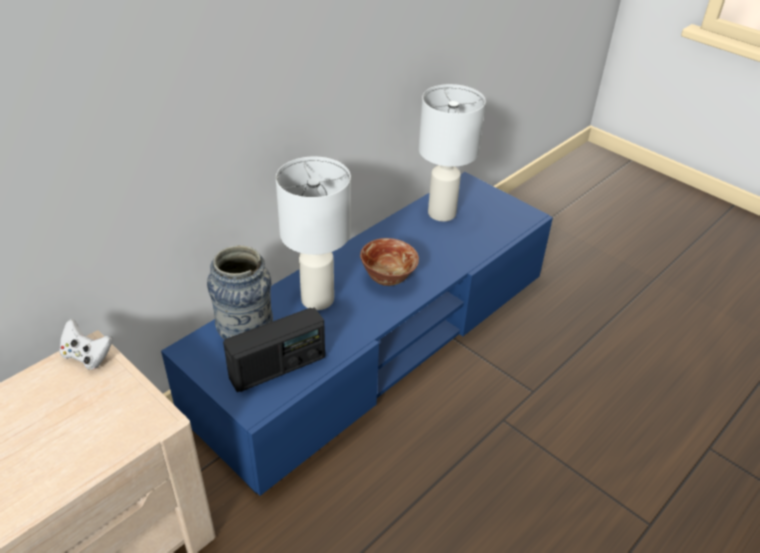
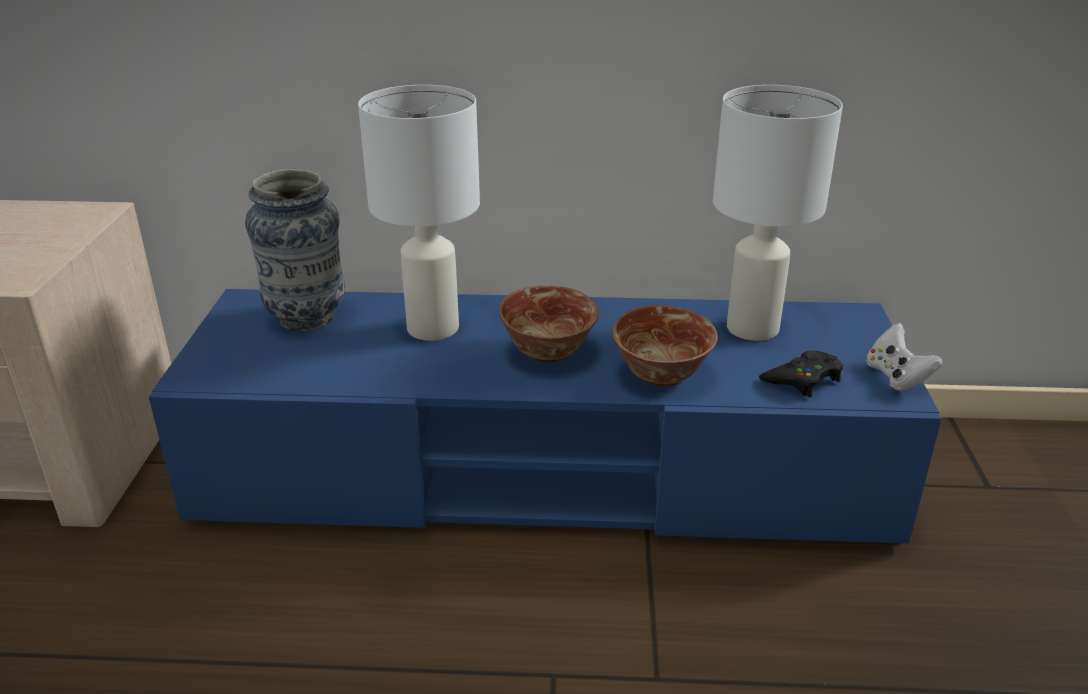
camera: 50 degrees right, 10 degrees down
white game controller [60,319,113,370] -> white game controller moved to [866,323,942,391]
radio [223,308,325,392] -> none
none -> bowl [612,305,718,387]
none -> black game controller [759,351,843,397]

